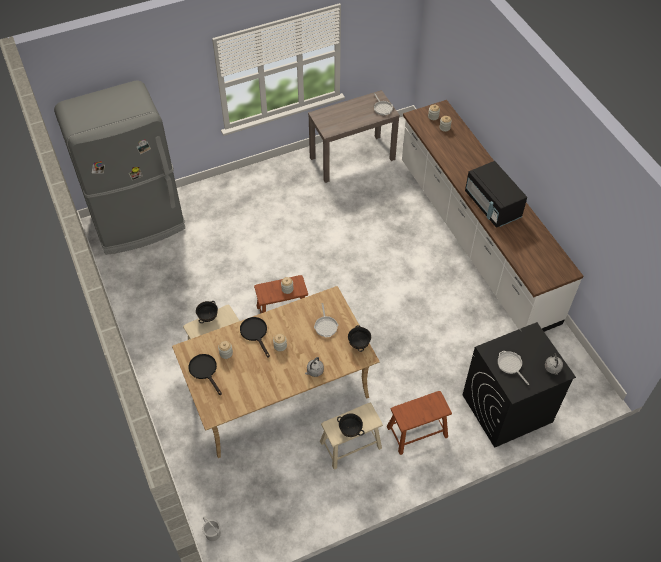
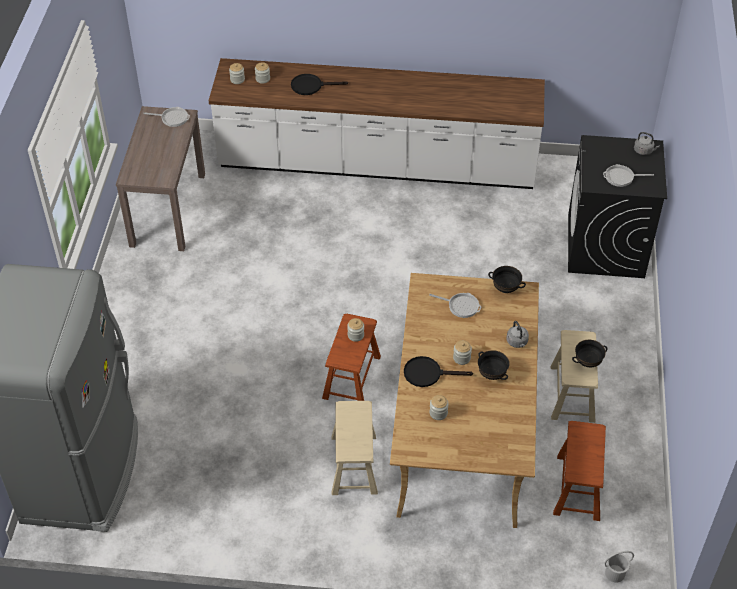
camera: 60 degrees left, 5 degrees down
black frying pan [189,354,222,395] -> black frying pan moved to [291,74,348,95]
black bowl [196,301,218,323] -> black bowl moved to [478,350,510,380]
brown stool [387,391,452,455] -> brown stool moved to [553,421,606,521]
black microwave [465,161,527,228] -> none

